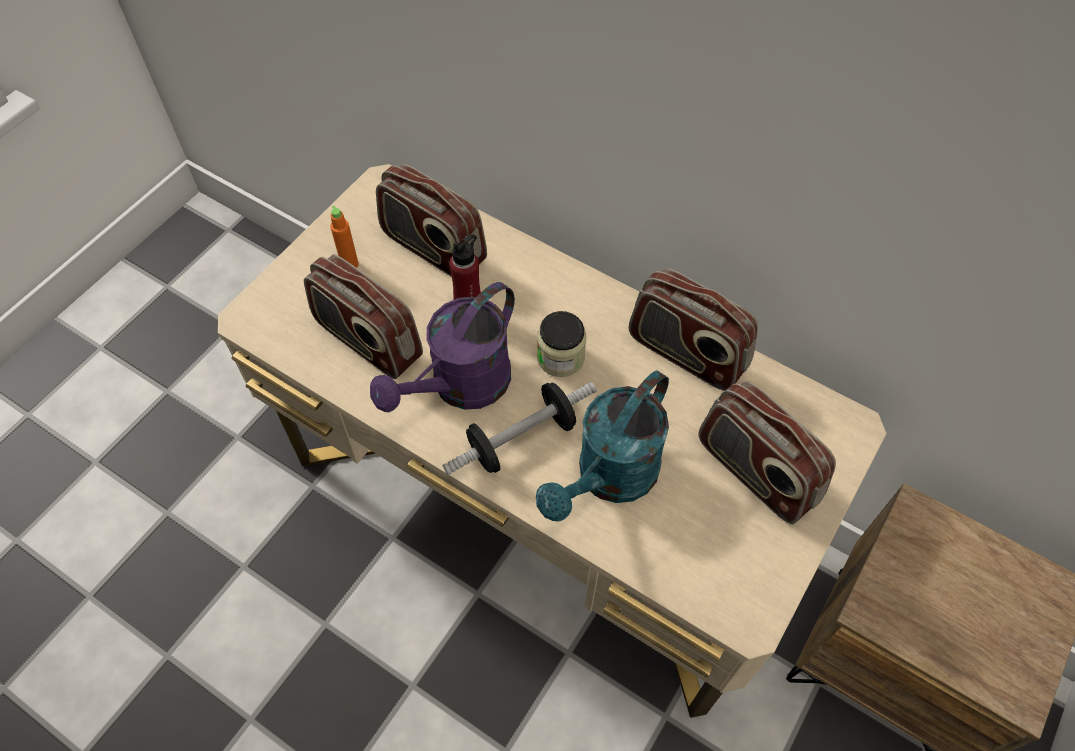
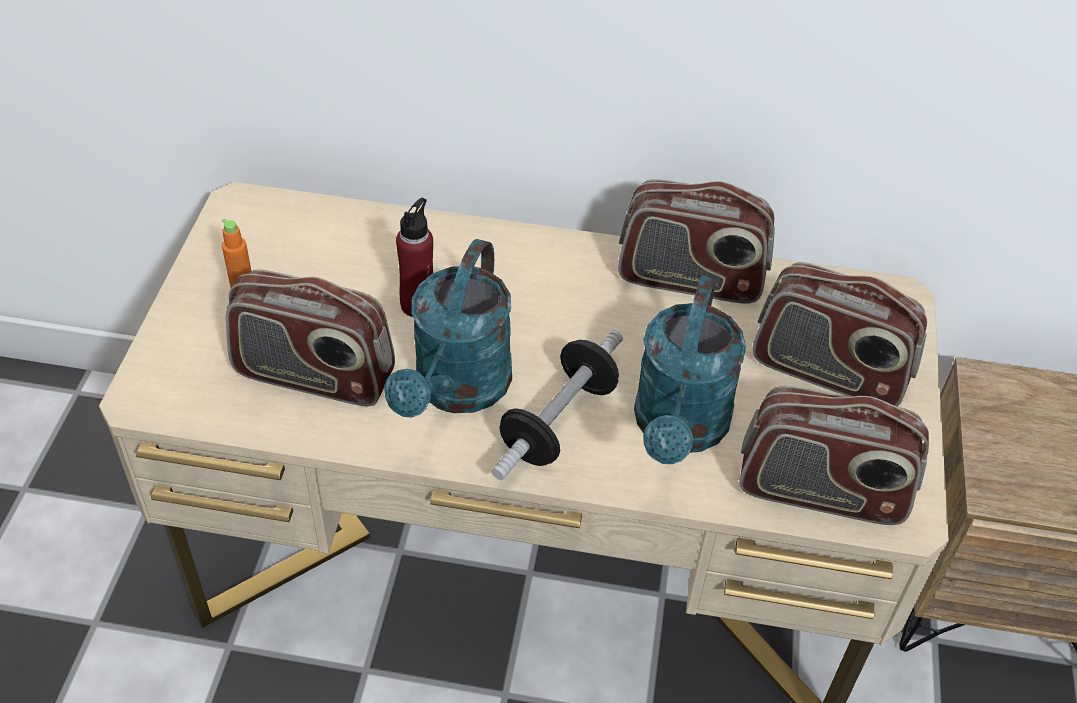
camera: 25 degrees left, 10 degrees down
purple watering can [370,282,515,412] -> turquoise watering can [384,239,512,417]
radio [376,164,487,277] -> radio moved to [740,386,929,525]
jar [537,311,586,377] -> none

